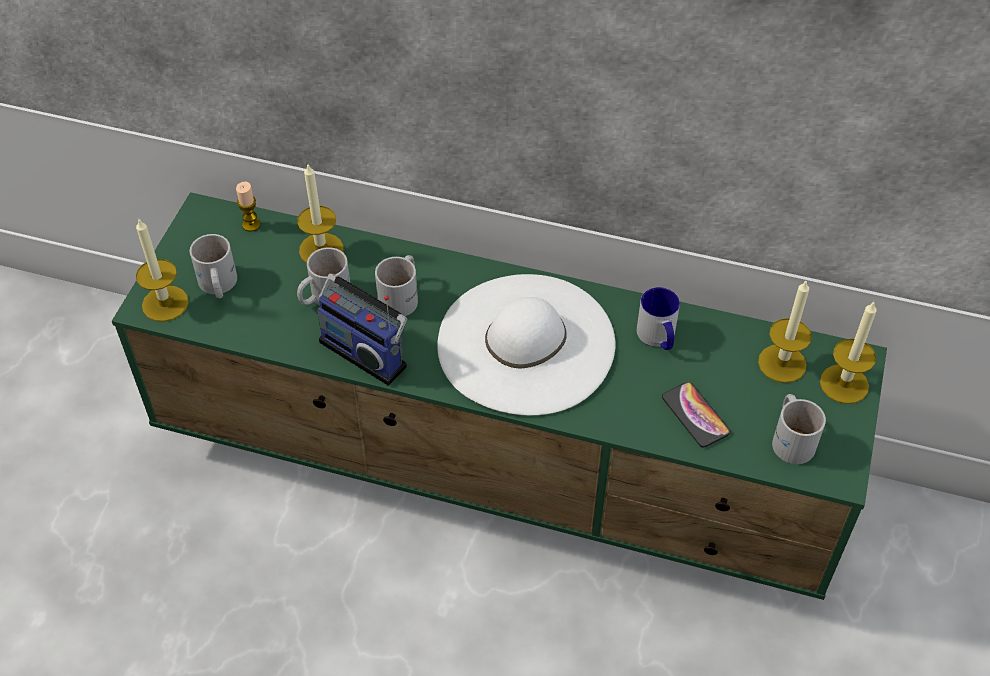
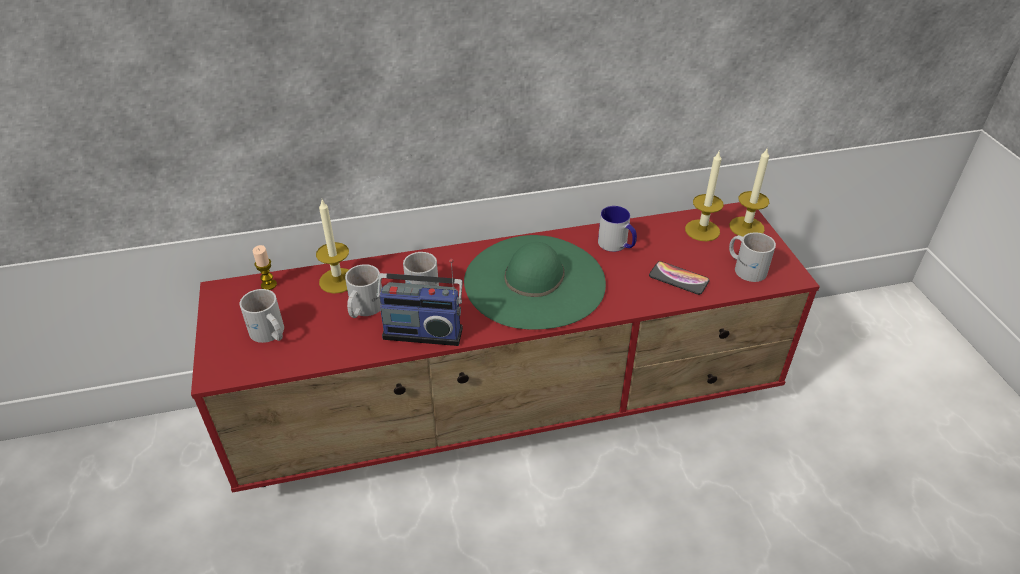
camera: 30 degrees left, 10 degrees down
green tv stand [112,192,887,600] -> red tv stand [191,202,820,493]
candle [136,219,189,322] -> none
white hat [438,274,615,415] -> green hat [464,235,606,330]

